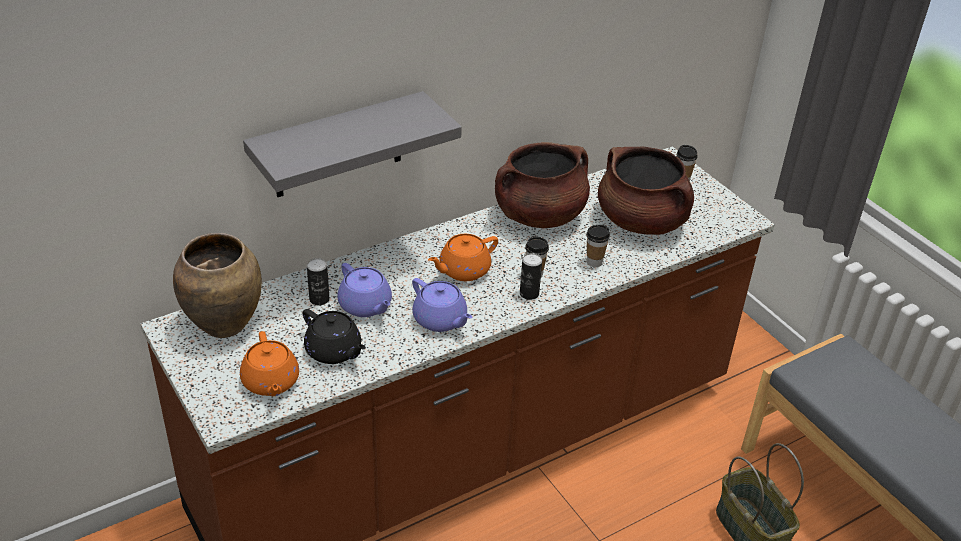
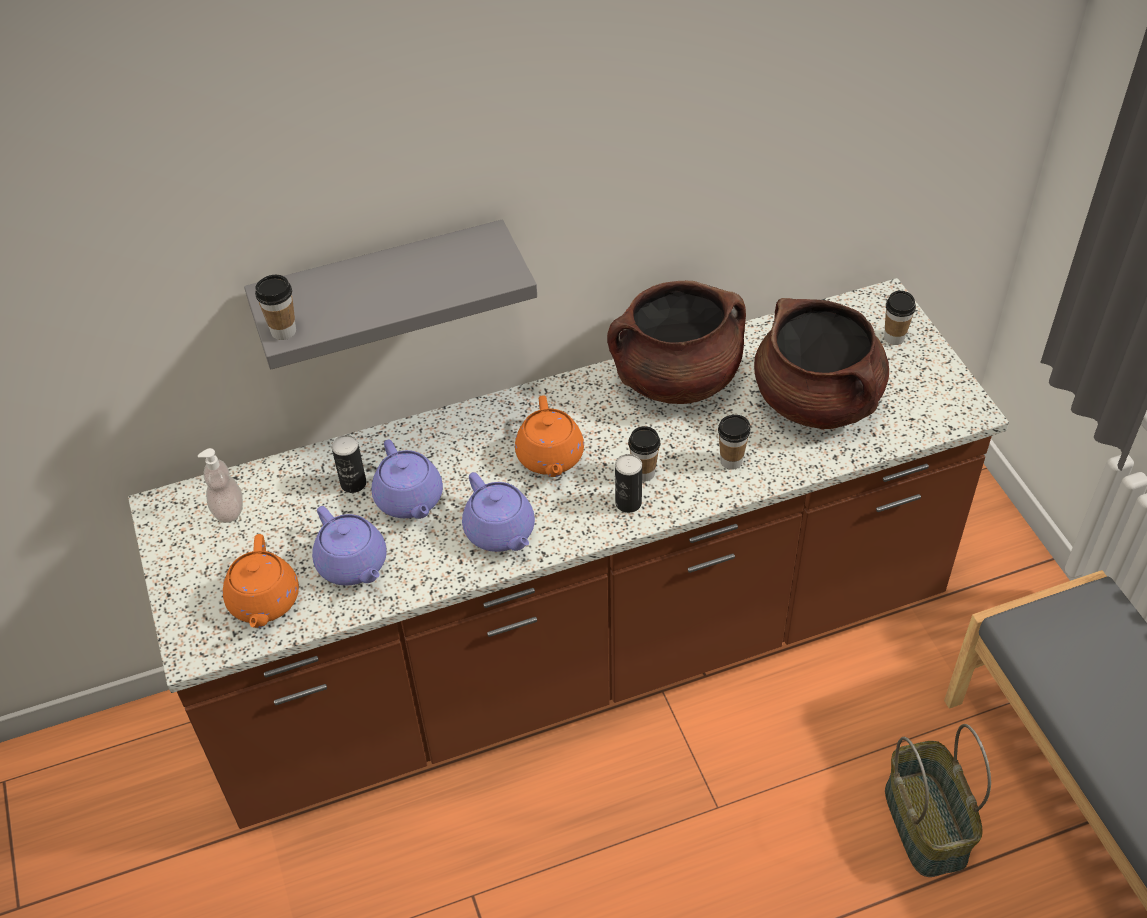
camera: 15 degrees right, 10 degrees up
brown vase [173,233,262,338] -> soap dispenser [198,448,243,523]
black teapot [303,309,366,364] -> purple teapot [312,506,387,586]
orange teapot [428,234,498,281] -> orange teapot turned 75 degrees counterclockwise [515,395,584,477]
none -> cup [255,275,296,340]

